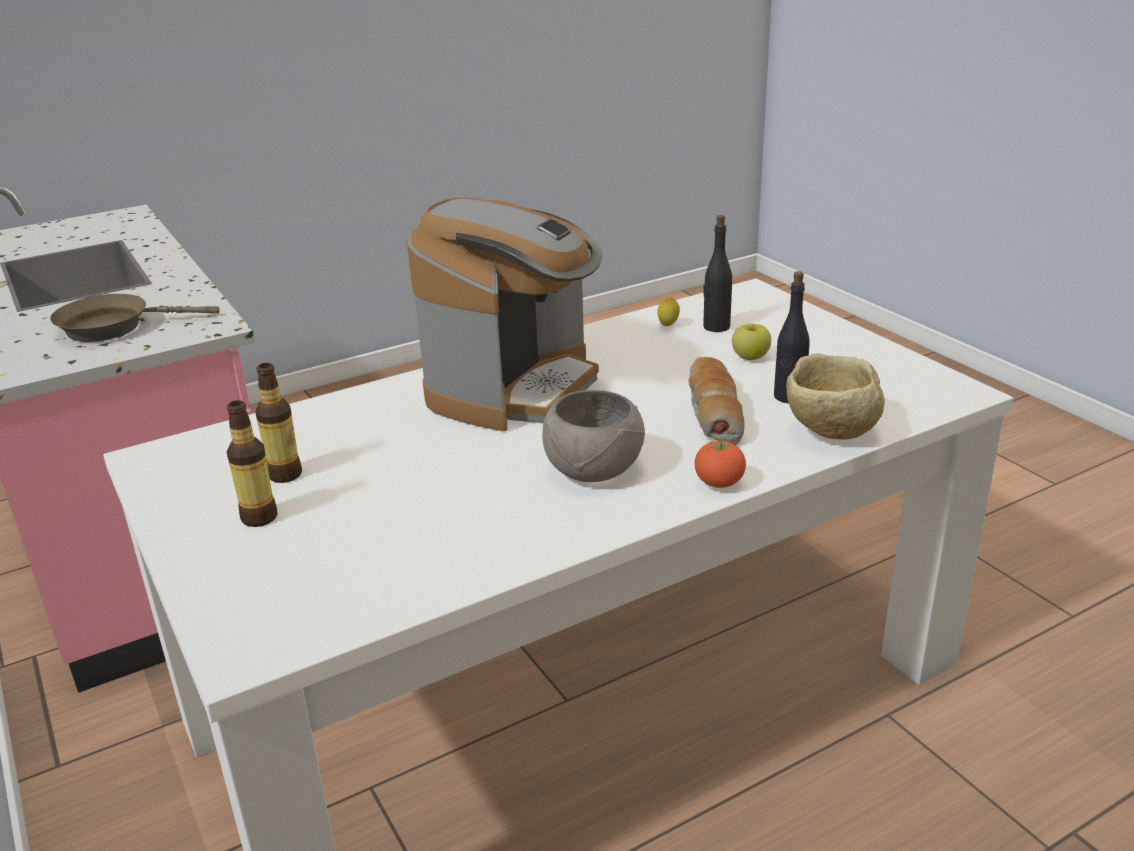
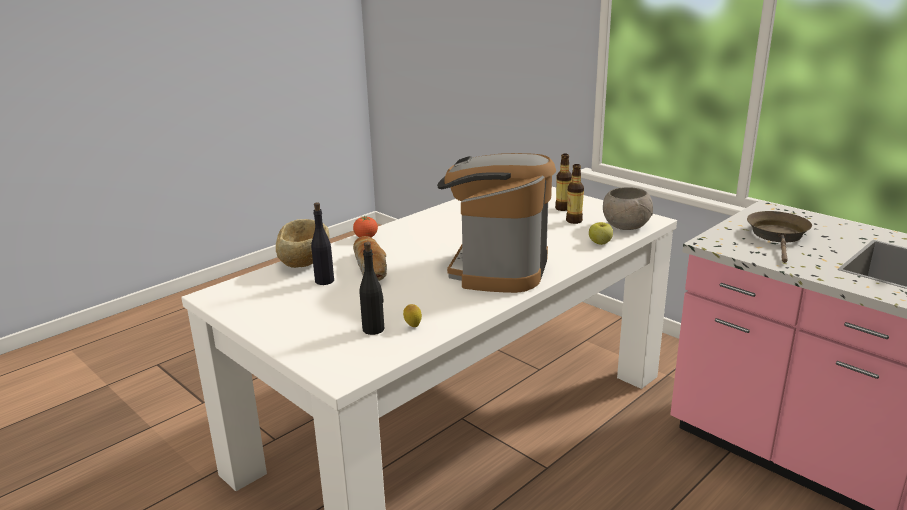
camera: 165 degrees right, 5 degrees down
brown frying pan [50,294,219,342] -> brown frying pan turned 45 degrees counterclockwise [747,211,812,263]
grey bowl [542,390,645,482] -> grey bowl moved to [603,187,653,230]
apple [732,324,771,360] -> apple moved to [589,222,613,245]

